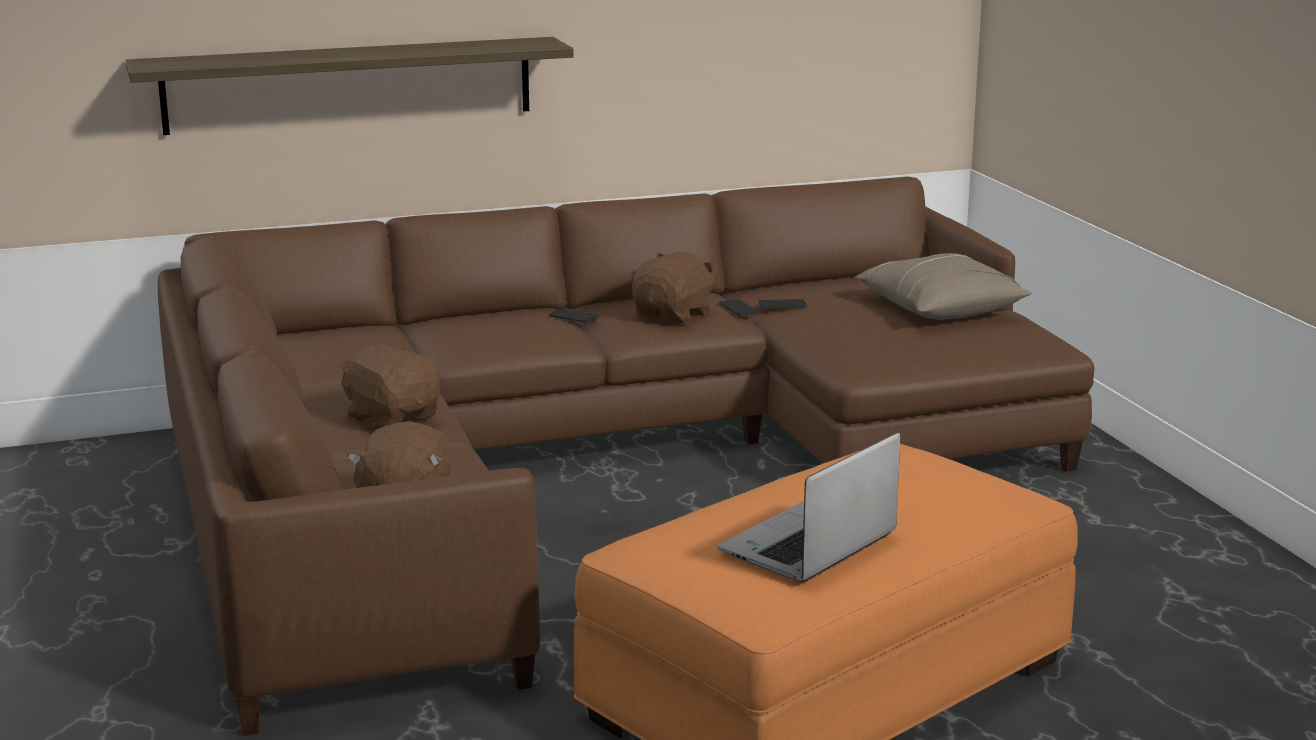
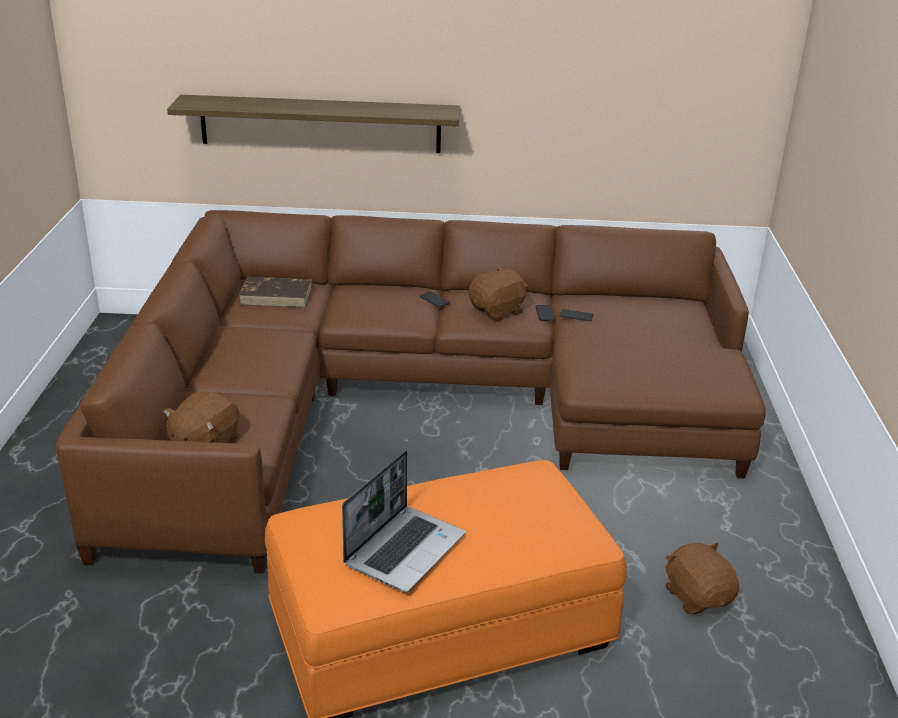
camera: 20 degrees right, 10 degrees up
brown plush toy [337,345,440,430] -> brown plush toy moved to [665,543,739,614]
laptop [717,433,900,582] -> laptop turned 150 degrees clockwise [342,451,466,592]
beige pillow [855,253,1032,320] -> none
none -> brown book [239,277,313,307]

